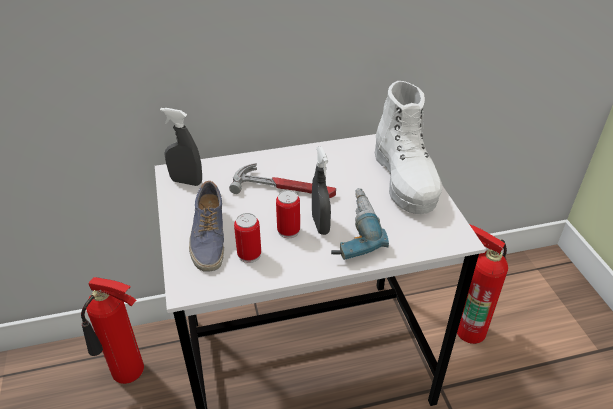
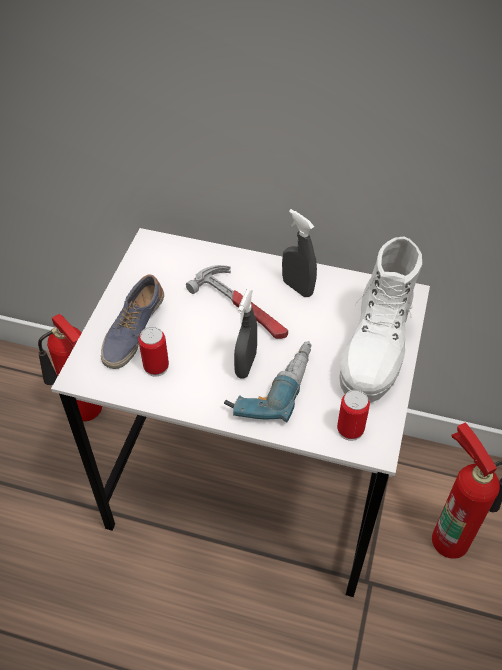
camera: 30 degrees right, 10 degrees up
grey spray bottle [160,108,202,186] -> grey spray bottle moved to [282,209,317,297]
can [276,190,300,238] -> can moved to [337,390,370,441]

